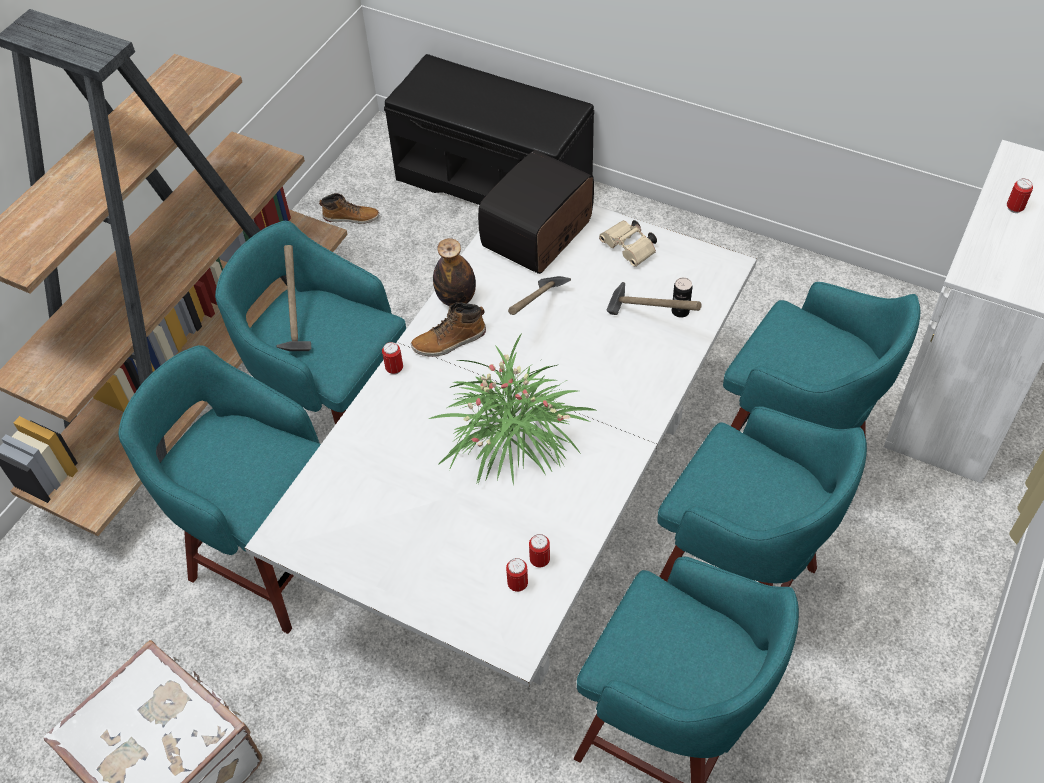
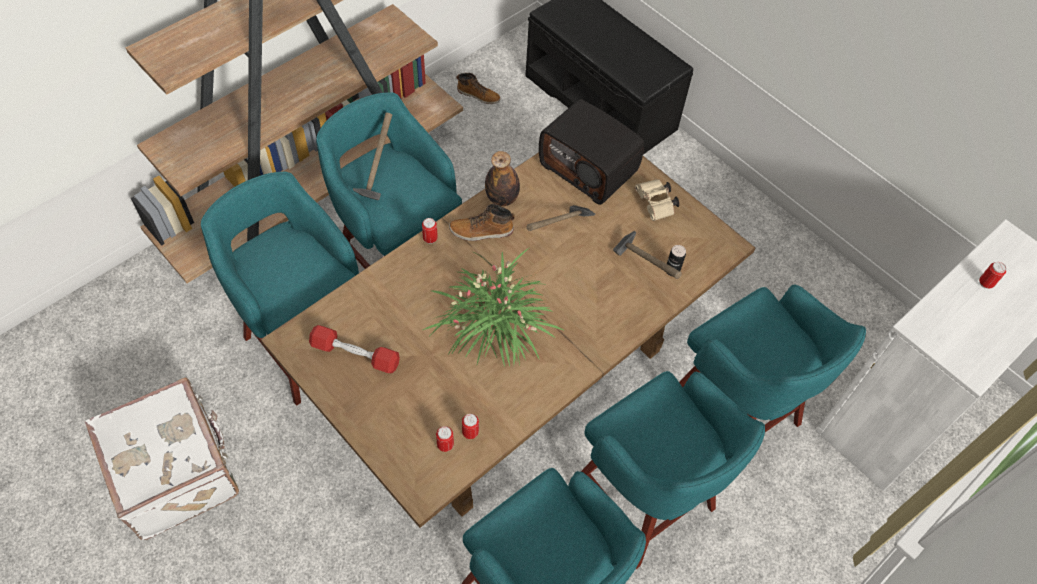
camera: 15 degrees right, 5 degrees up
white dining table [245,205,757,687] -> brown dining table [261,152,755,528]
radio [478,150,594,274] -> radio turned 105 degrees counterclockwise [539,99,644,205]
none -> red dumbbell [309,325,400,373]

